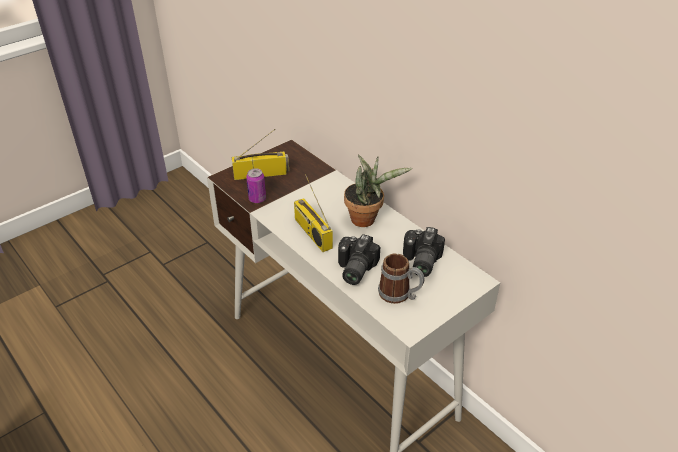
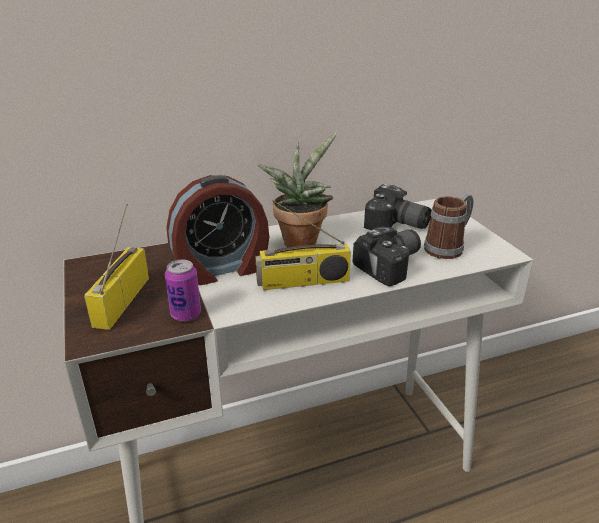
camera: 70 degrees left, 10 degrees down
camera [338,234,380,285] -> camera turned 75 degrees counterclockwise [353,227,421,286]
none -> alarm clock [166,175,269,285]

